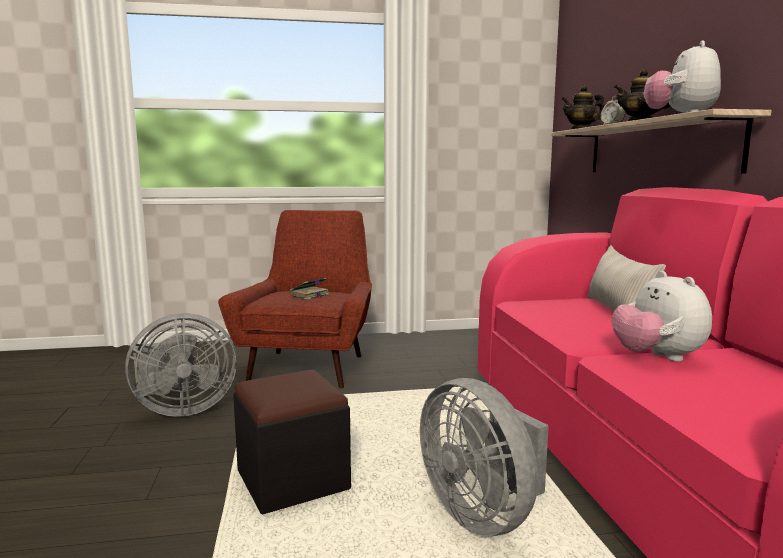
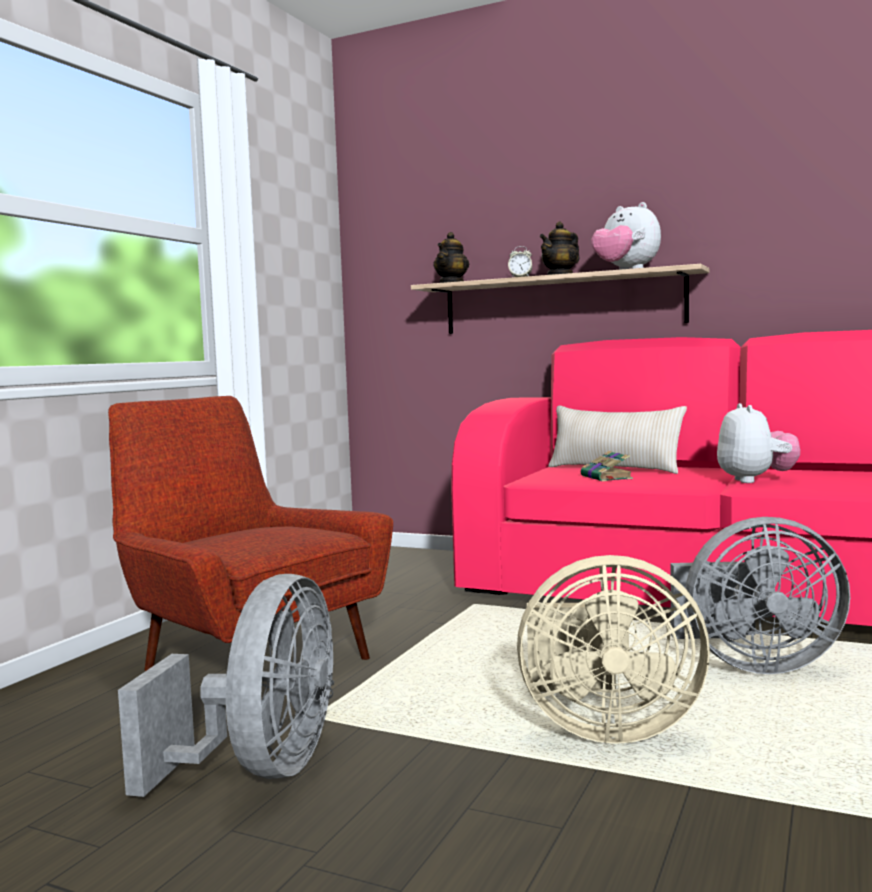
camera: 55 degrees left, 5 degrees down
black ottoman [233,369,351,514] -> beige fan [517,555,710,744]
book [289,277,330,300] -> book moved to [581,451,633,481]
plush toy [612,271,712,362] -> plush toy turned 105 degrees counterclockwise [717,403,800,483]

